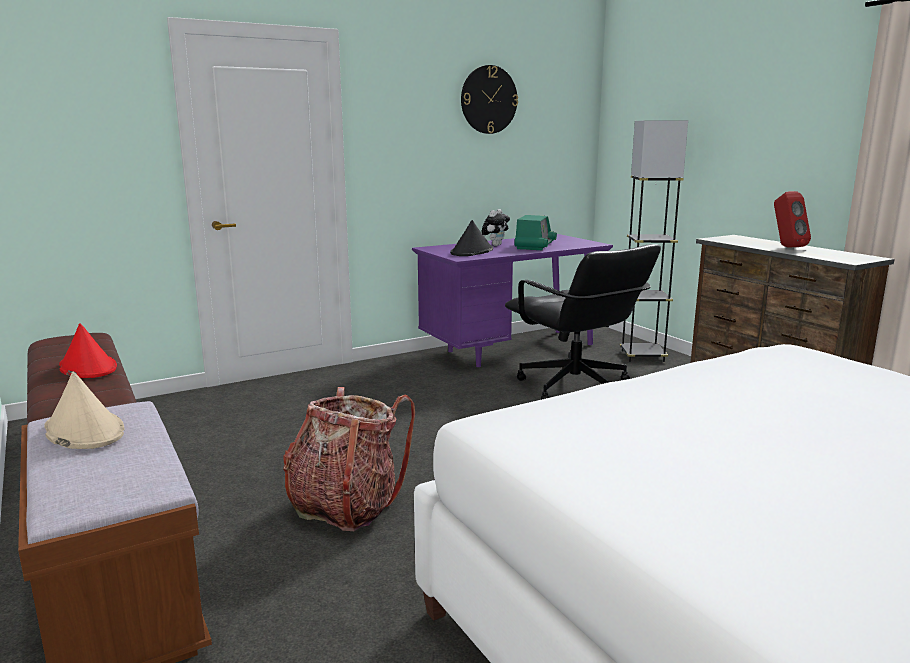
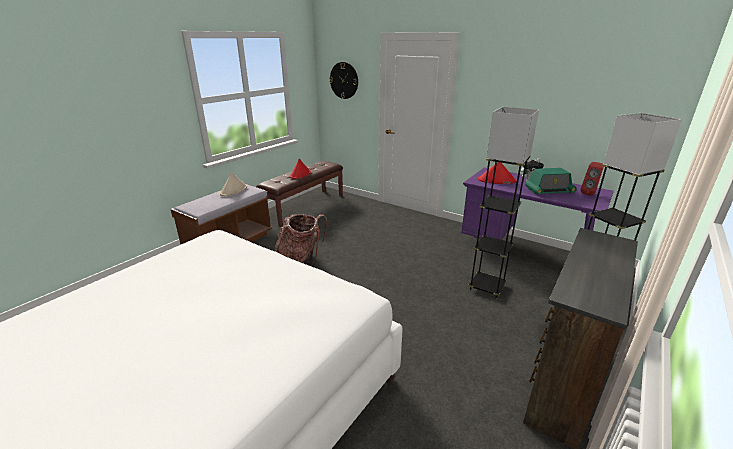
camera: 65 degrees right, 10 degrees up
black hat [450,220,493,256] -> red hat [478,162,517,184]
wall clock [461,65,518,134] -> wall clock moved to [329,62,358,99]
black office chair [505,244,661,400] -> grey floor lamp [468,107,539,299]
red speaker [774,191,811,247] -> red speaker moved to [581,162,603,196]

